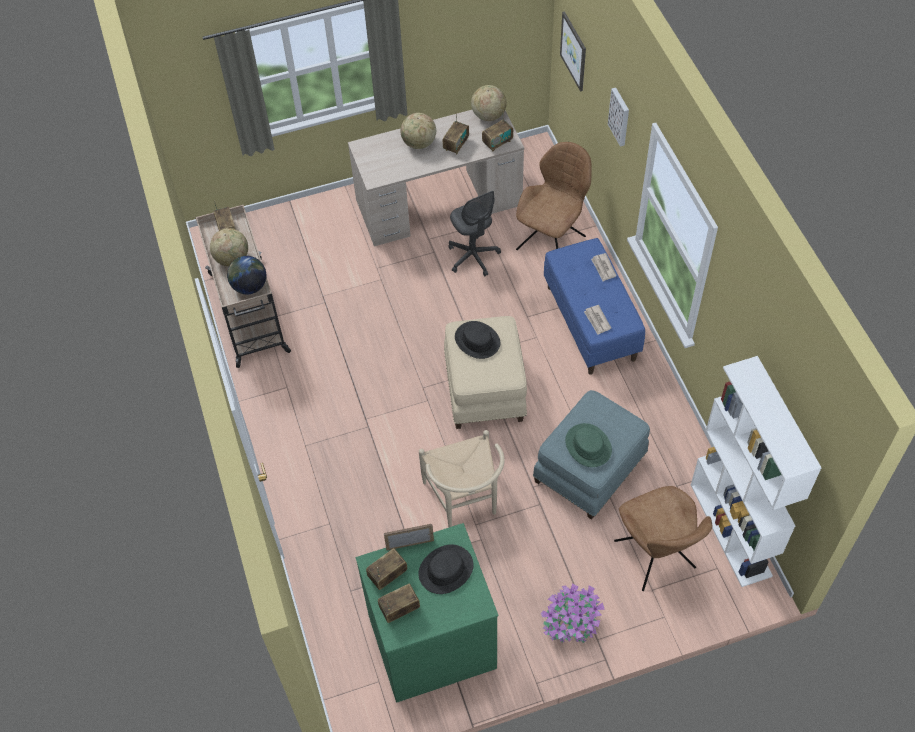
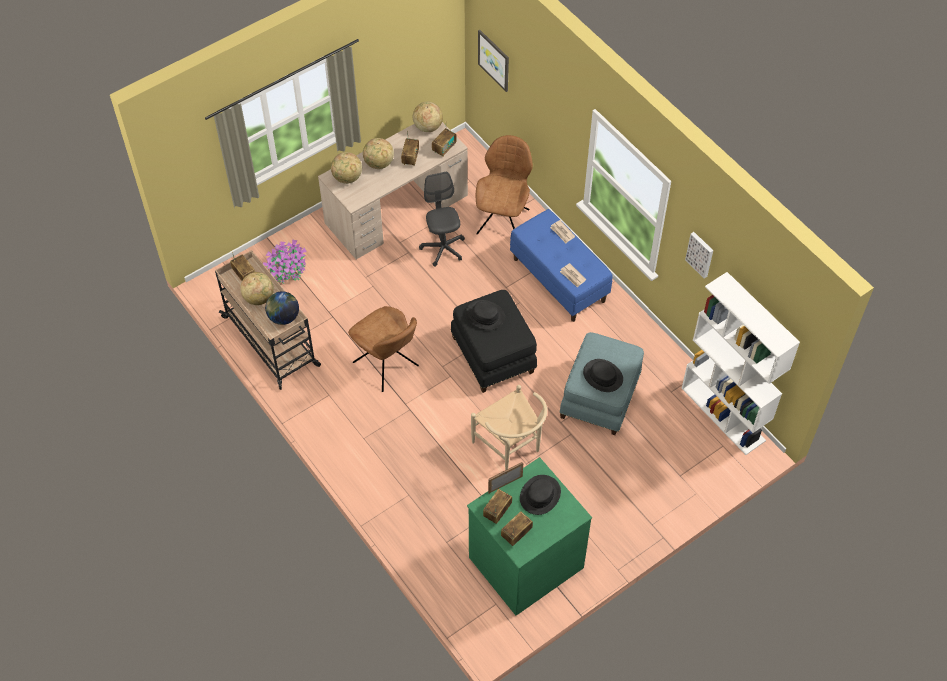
camera: 20 degrees left, 0 degrees up
beige ottoman [444,316,527,429] -> black ottoman [451,290,537,393]
grey office chair [449,191,501,276] -> grey office chair turned 150 degrees counterclockwise [419,172,465,267]
potted plant [541,584,605,642] -> potted plant moved to [263,239,307,284]
green hat [565,423,612,467] -> black hat [583,359,623,392]
picture [608,88,629,147] -> picture moved to [685,232,713,279]
brown chair [614,486,712,591] -> brown chair moved to [348,306,419,392]
none -> globe [331,152,362,184]

